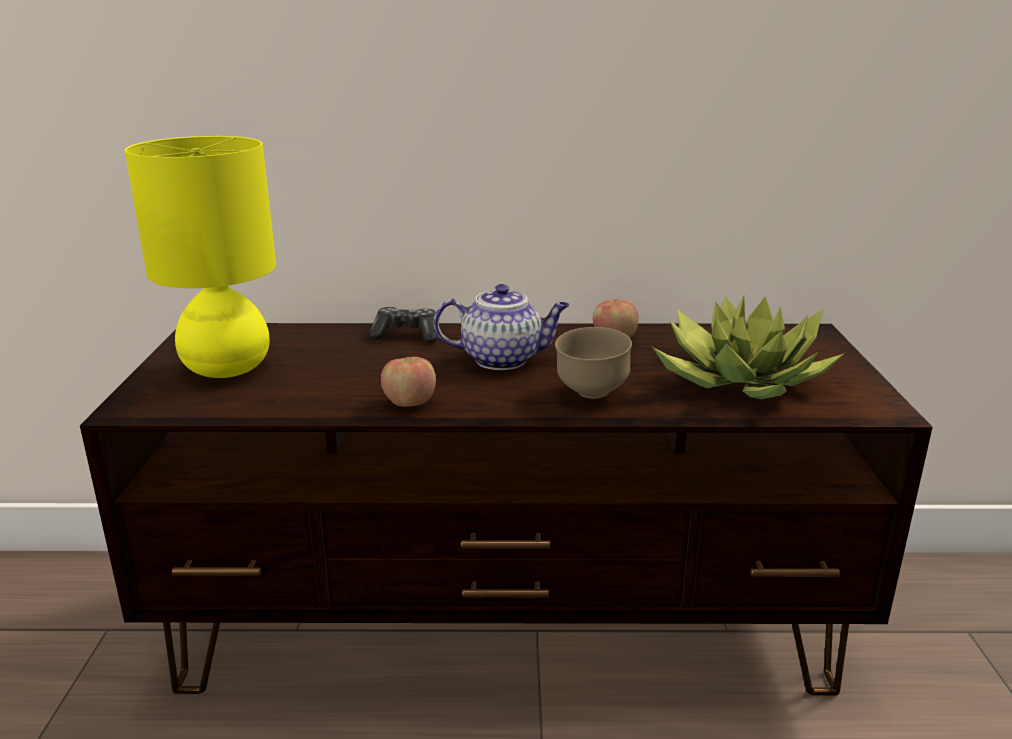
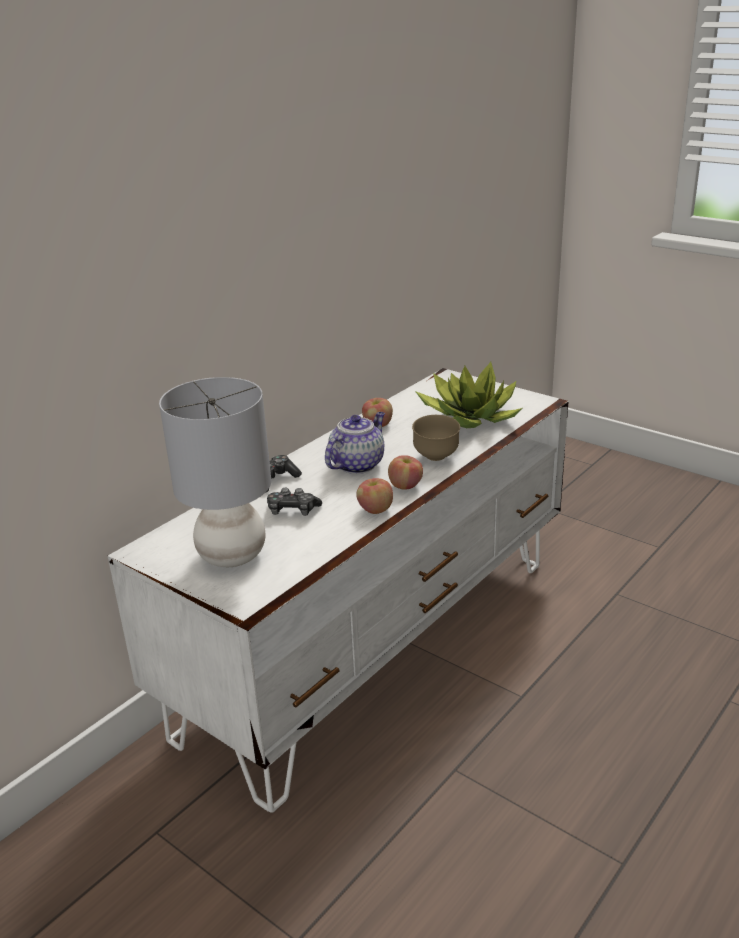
camera: 50 degrees left, 5 degrees up
brown tv stand [80,323,933,696] -> white tv stand [108,368,569,813]
yellow table lamp [125,136,276,378] -> grey table lamp [159,377,271,567]
none -> game controller [267,488,322,516]
none -> apple [388,455,423,490]

